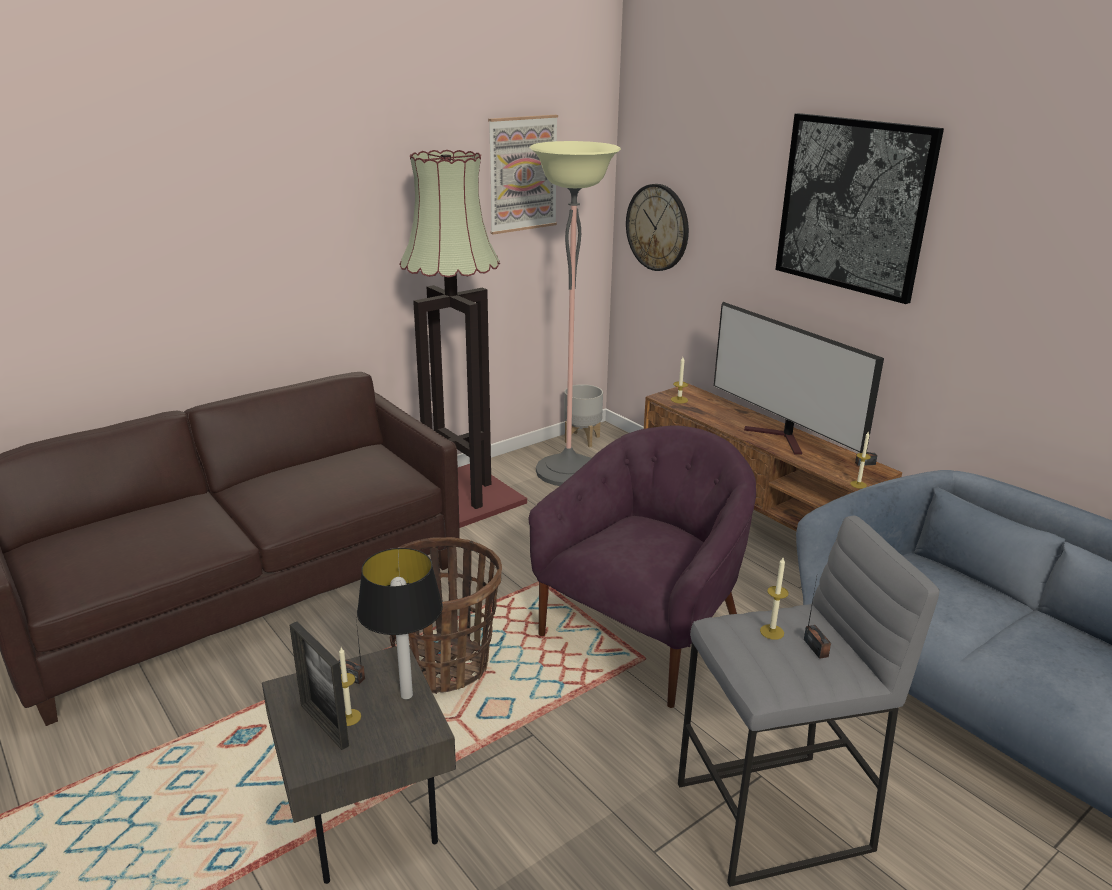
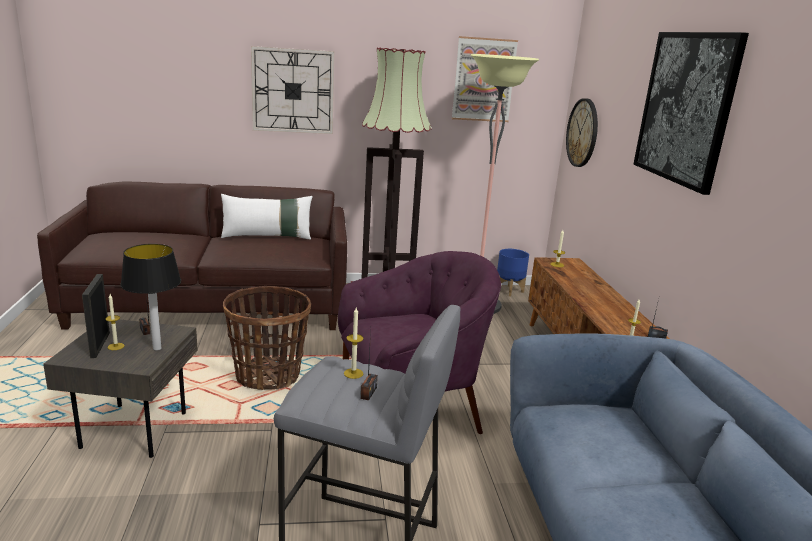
camera: 30 degrees right, 5 degrees down
grey planter [564,384,603,448] -> blue planter [497,249,529,297]
television [714,302,884,455] -> none
none -> white pillow [221,194,312,240]
none -> wall clock [251,46,334,134]

